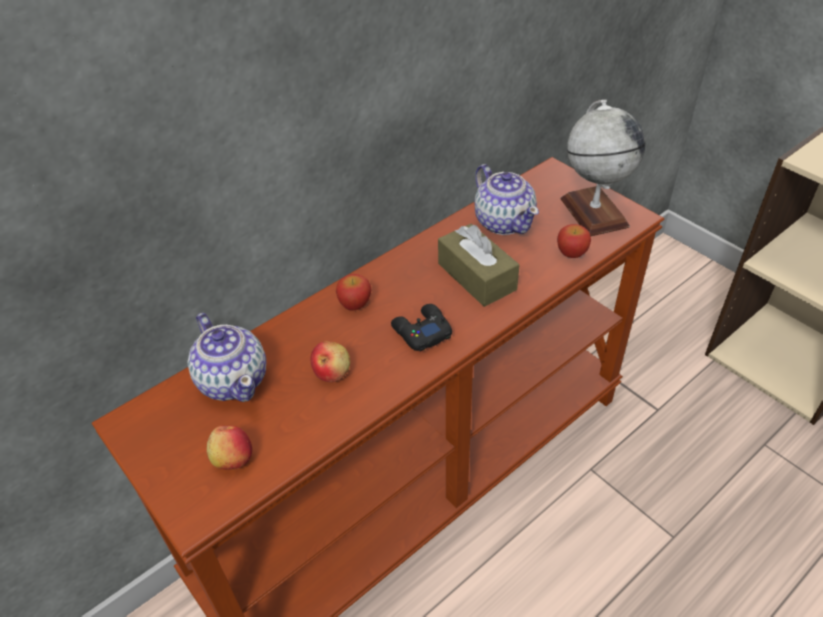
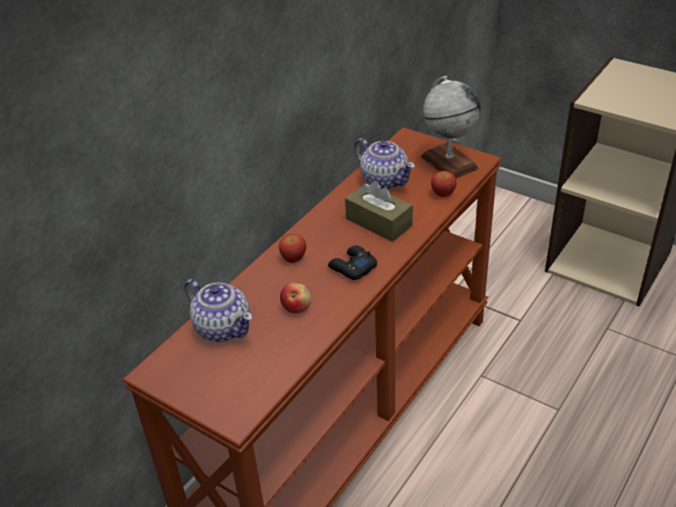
camera: 15 degrees left, 5 degrees down
apple [207,426,252,470] -> none

